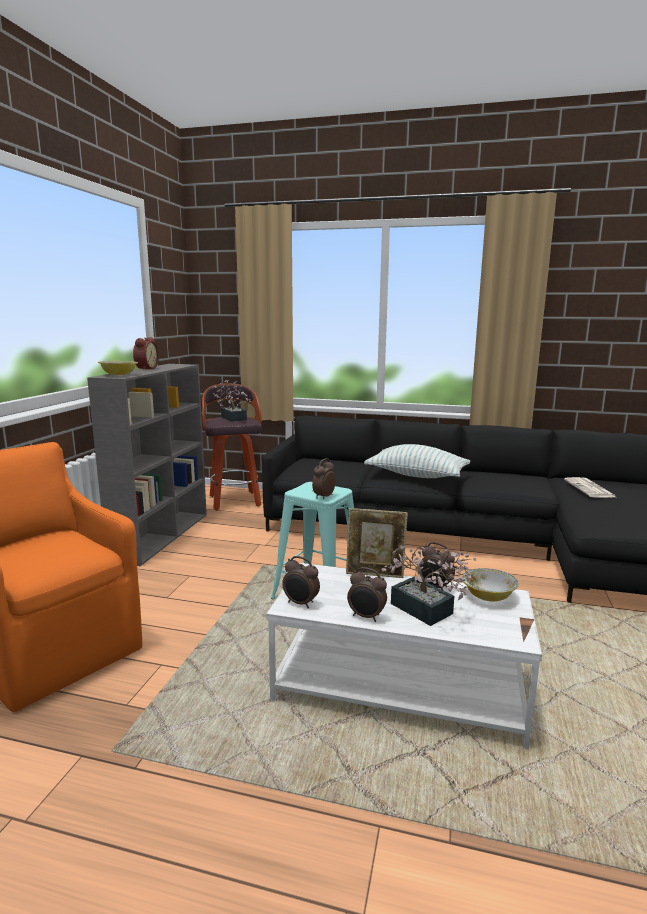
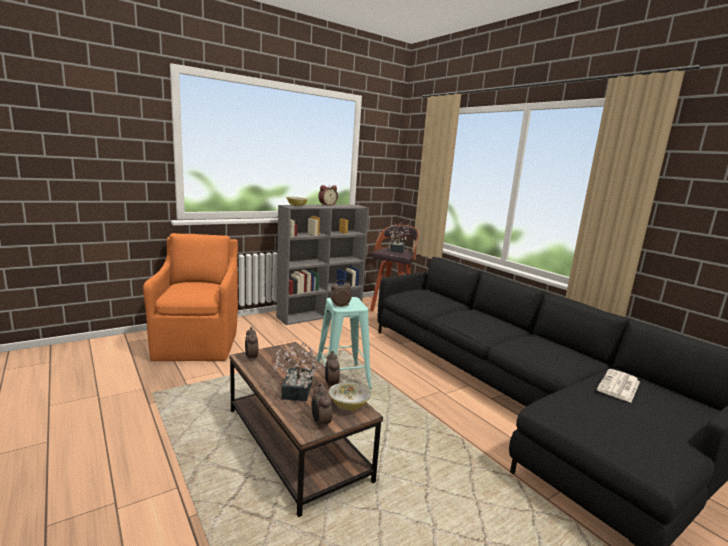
camera: 40 degrees right, 0 degrees up
white coffee table [267,563,542,749] -> brown coffee table [229,342,383,517]
picture frame [346,508,408,578] -> none
alarm clock [347,567,387,622] -> alarm clock moved to [311,384,332,429]
pillow [364,444,471,478] -> none

